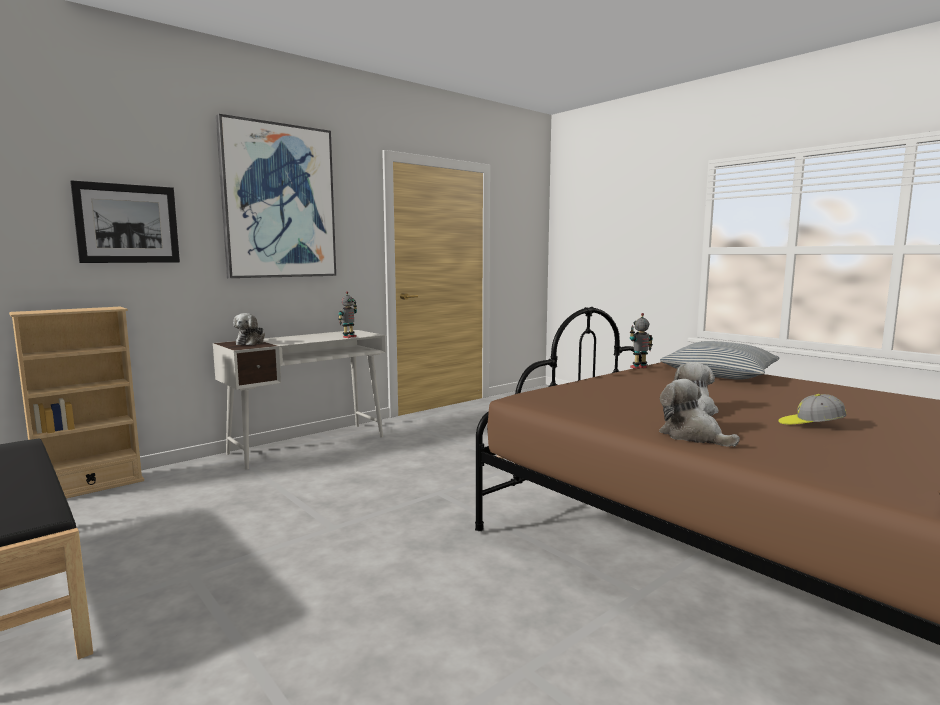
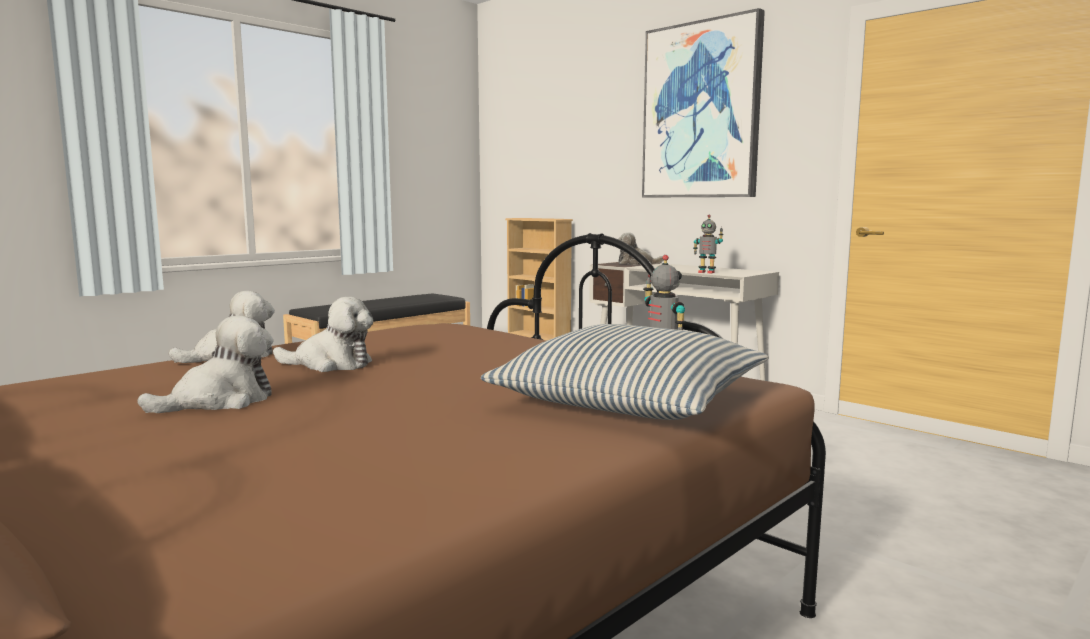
camera: 85 degrees right, 0 degrees up
picture [70,180,180,263] -> none
cap [778,394,846,424] -> plush toy [137,316,273,413]

